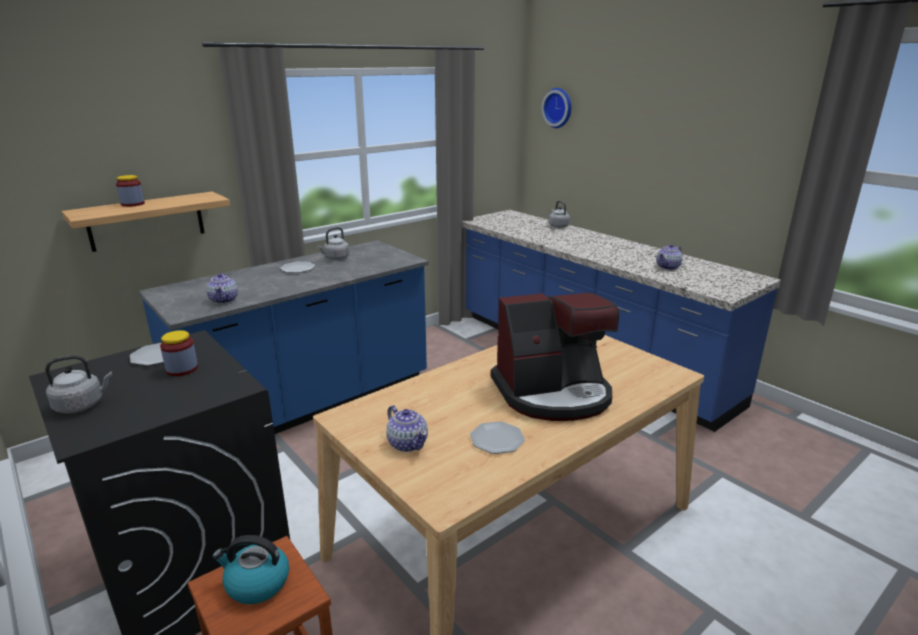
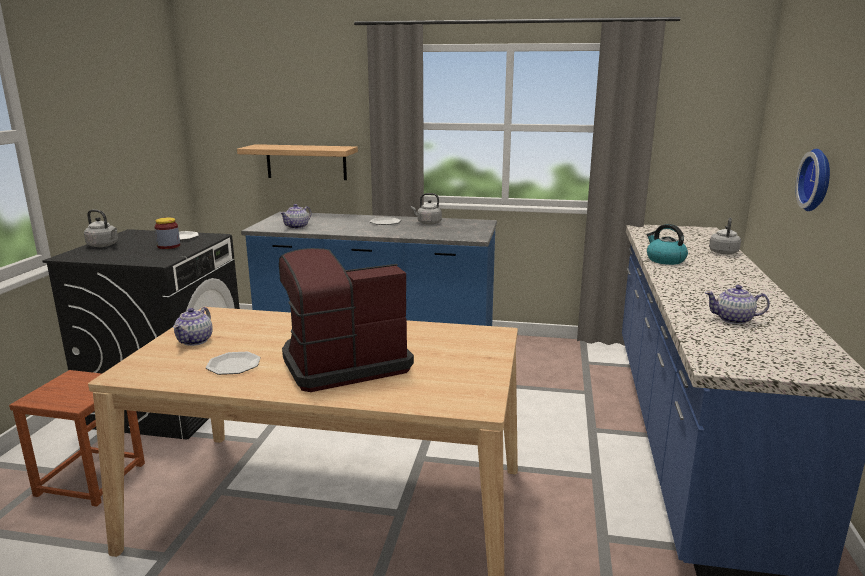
camera: 50 degrees right, 5 degrees down
jar [116,175,145,207] -> none
kettle [212,535,289,604] -> kettle moved to [647,224,688,265]
coffee machine [491,293,619,421] -> coffee machine turned 120 degrees clockwise [279,248,414,392]
wall clock [541,88,571,128] -> wall clock moved to [795,149,830,211]

